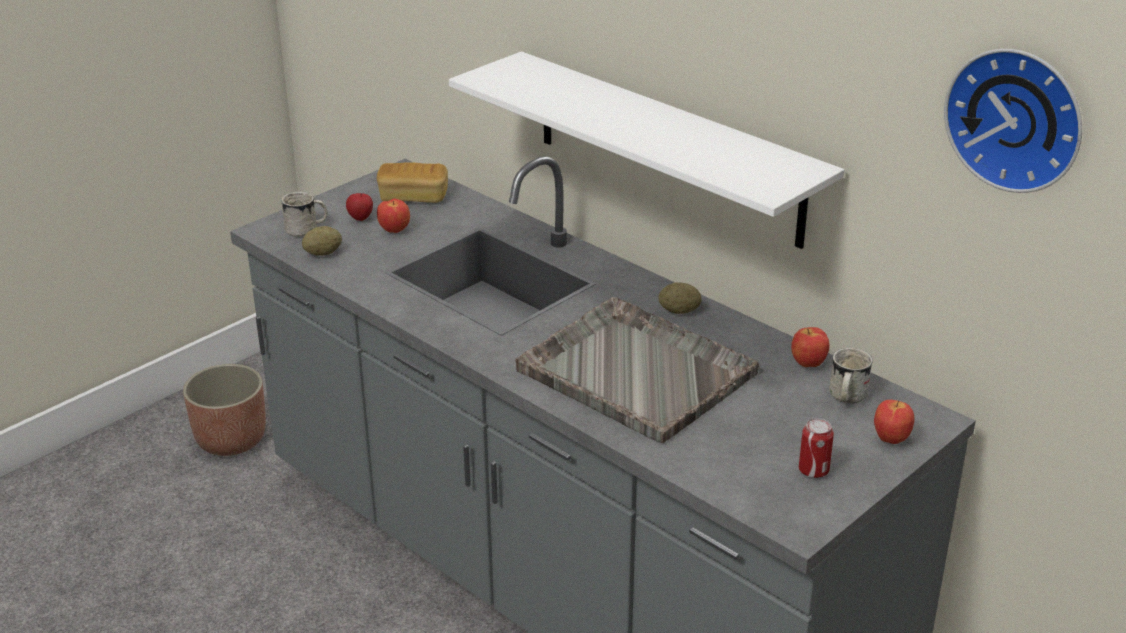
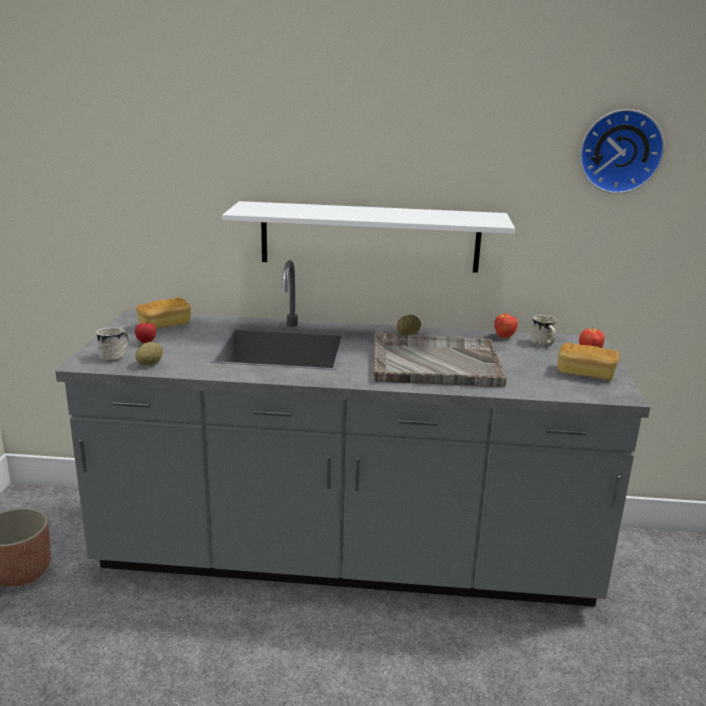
camera: 40 degrees left, 10 degrees down
apple [377,199,410,233] -> none
can [799,418,834,478] -> bread [558,343,619,380]

